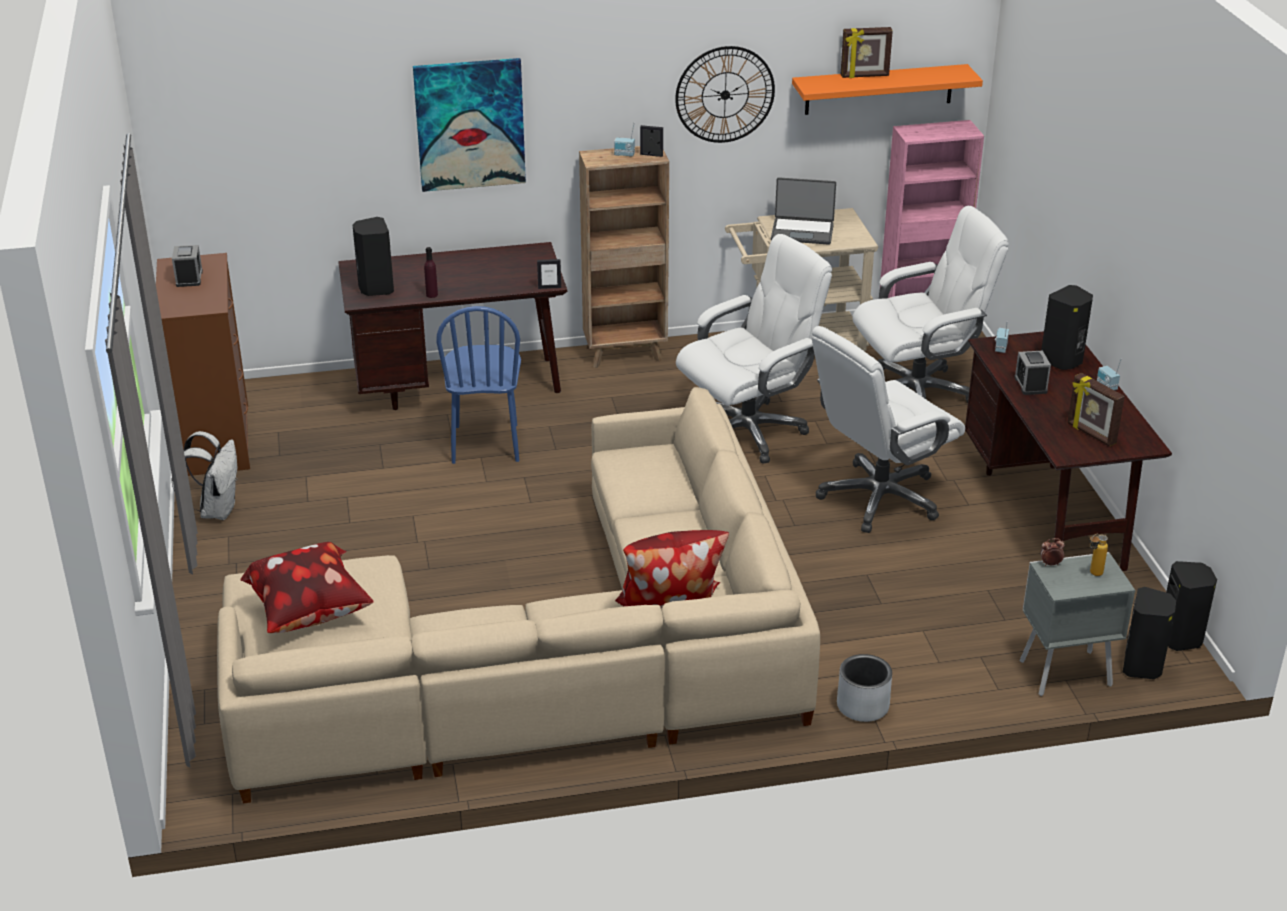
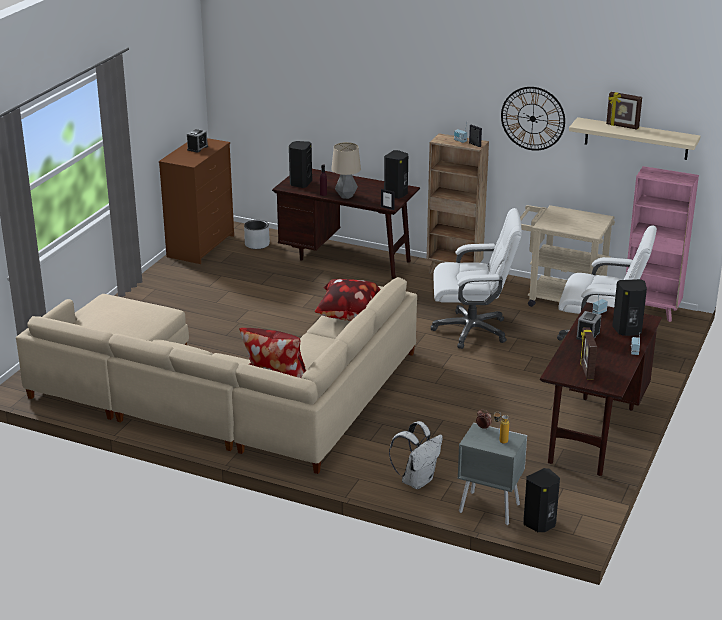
camera: 35 degrees right, 5 degrees down
white backpack [171,431,237,520] -> white backpack moved to [389,421,443,489]
pillow [240,542,374,633] -> pillow moved to [315,279,381,321]
picture [413,58,526,192] -> none
blue chair [436,306,521,464] -> none
laptop [771,177,836,245] -> none
orange shelf [792,64,983,115] -> beige shelf [569,117,701,160]
white office chair [812,326,965,533] -> none
grey planter [837,654,892,722] -> grey planter moved to [244,220,270,249]
black speaker [1166,561,1217,651] -> black speaker moved to [384,150,408,198]
none -> table lamp [331,142,361,199]

